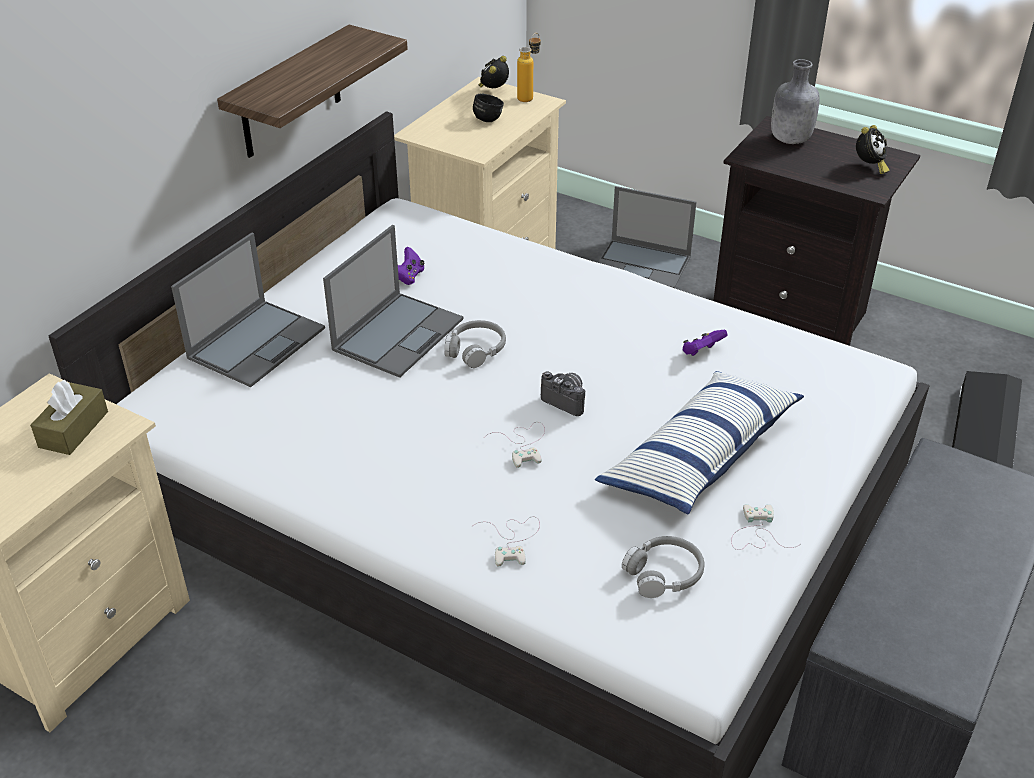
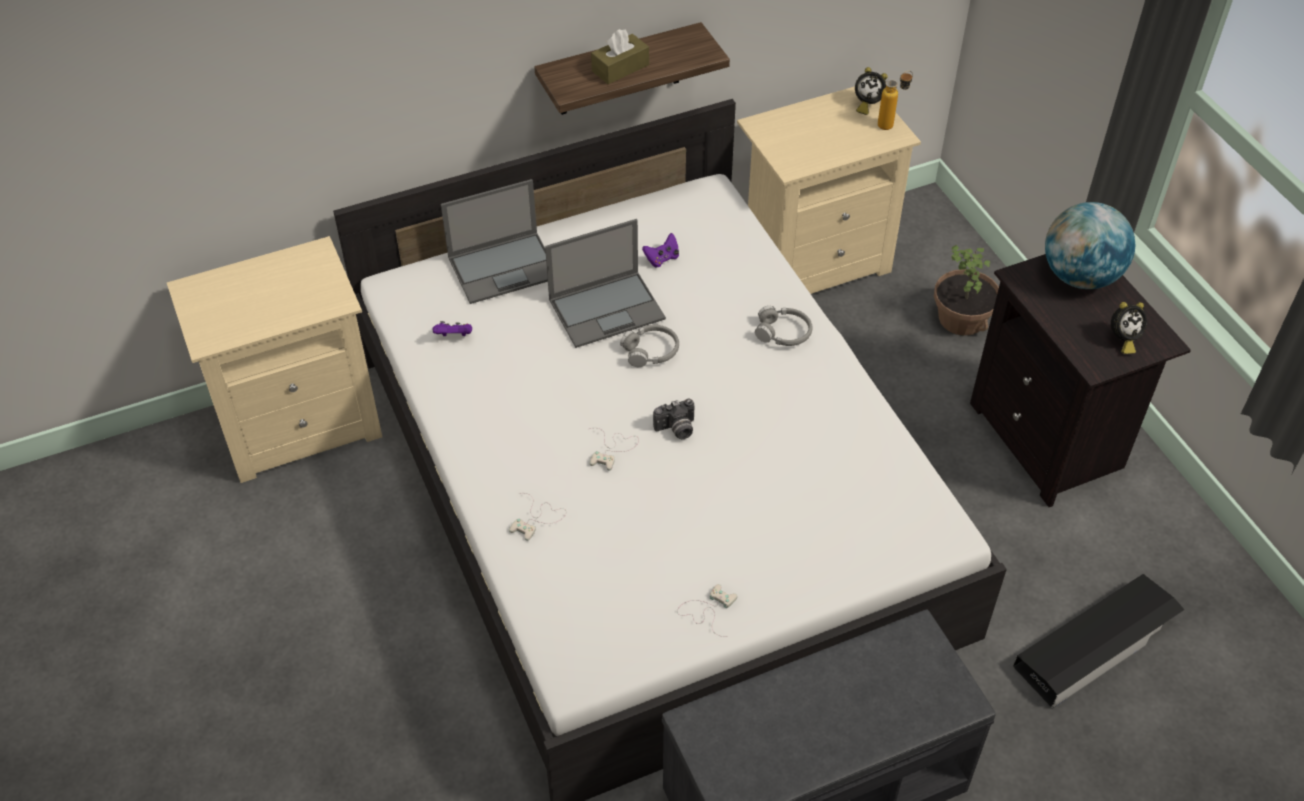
camera: 35 degrees right, 10 degrees up
brown tissue box [30,380,108,455] -> brown tissue box moved to [591,29,649,84]
black mug [473,94,504,122] -> none
alarm clock [478,56,509,88] -> alarm clock turned 150 degrees counterclockwise [855,67,888,115]
camera [541,371,585,416] -> camera turned 90 degrees clockwise [653,399,695,439]
pillow [595,371,804,515] -> none
laptop [598,186,696,288] -> potted plant [934,245,999,336]
grey headphones [622,536,705,598] -> grey headphones moved to [755,306,813,346]
purple game controller [683,330,728,356] -> purple game controller moved to [433,321,472,336]
grey bottle [771,59,819,144] -> globe [1045,202,1136,289]

